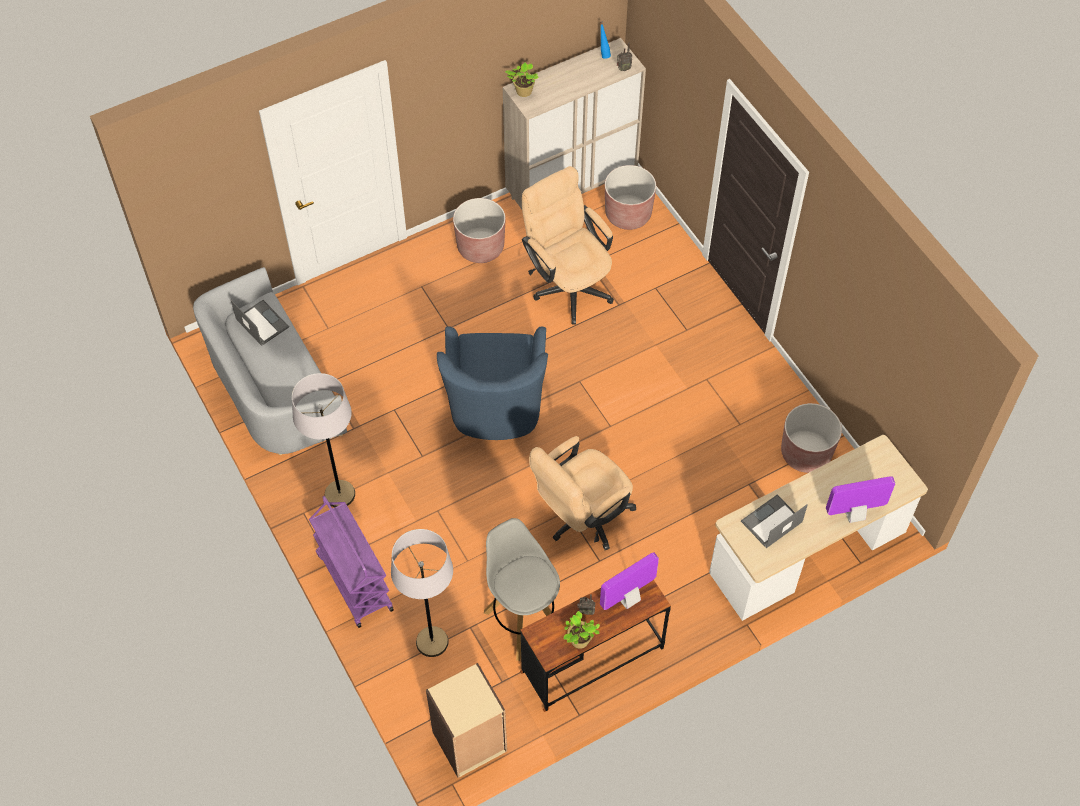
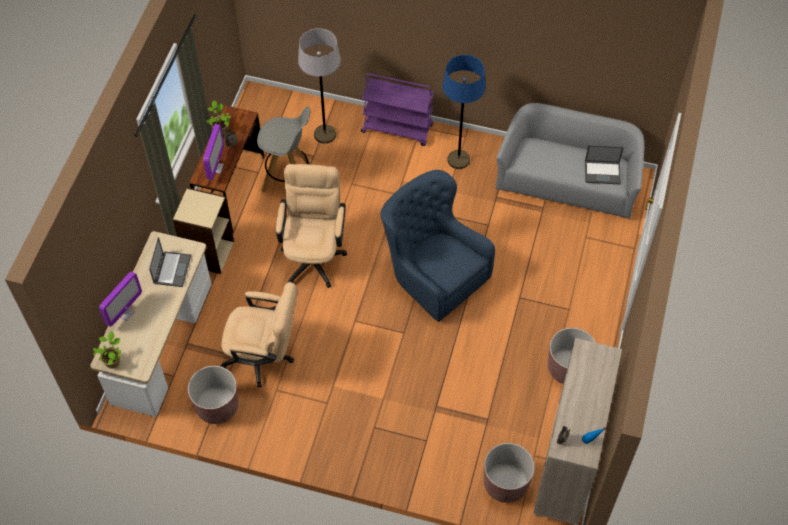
camera: 135 degrees right, 0 degrees up
grey floor lamp [292,373,355,507] -> blue floor lamp [442,55,486,169]
beige bookcase [426,663,507,778] -> beige bookcase moved to [172,188,234,274]
potted plant [505,62,539,97] -> potted plant moved to [93,331,121,369]
beige office chair [522,166,614,325] -> beige office chair moved to [220,282,297,387]

